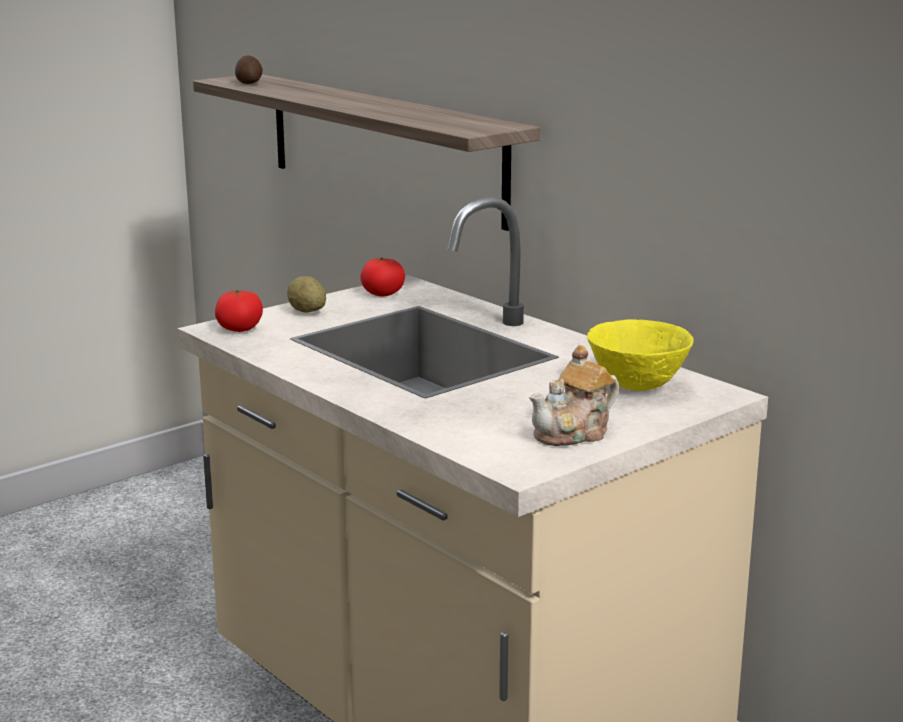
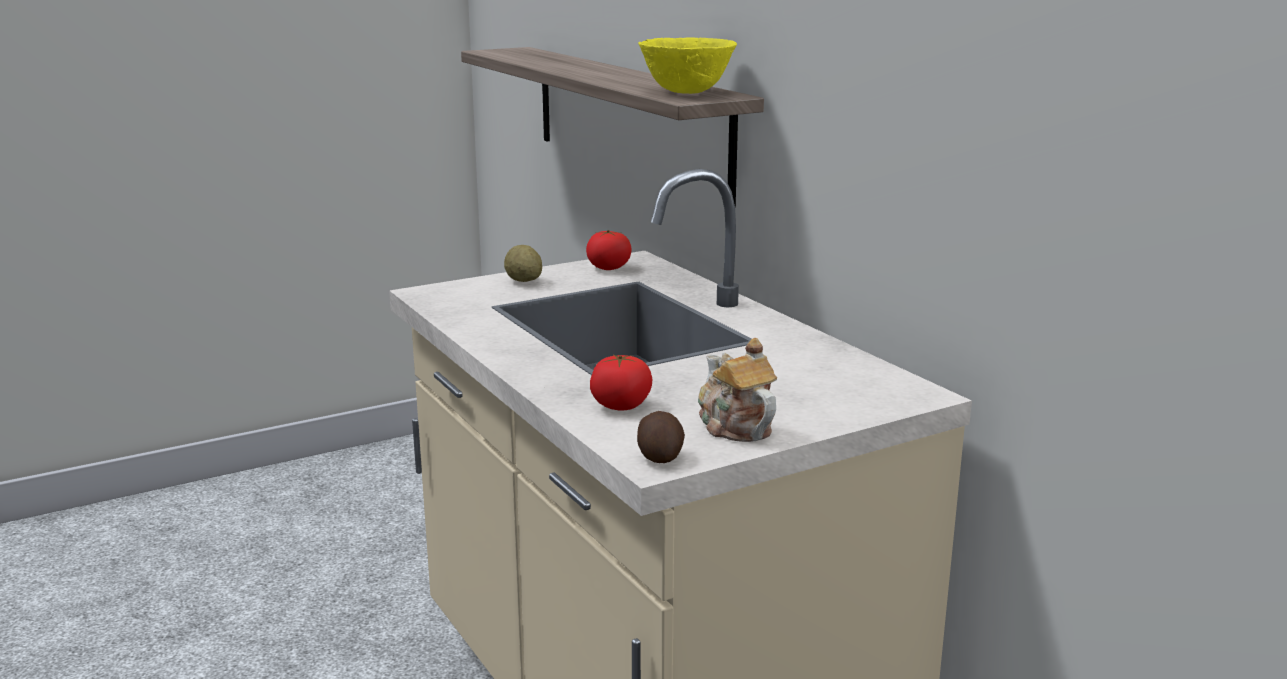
camera: 10 degrees right, 0 degrees up
tomato [215,290,263,332] -> tomato moved to [590,354,652,411]
potato [235,55,263,84] -> potato moved to [637,411,685,463]
teapot [529,345,619,446] -> teapot turned 90 degrees clockwise [698,338,777,442]
yellow bowl [587,319,694,391] -> yellow bowl moved to [638,37,737,94]

